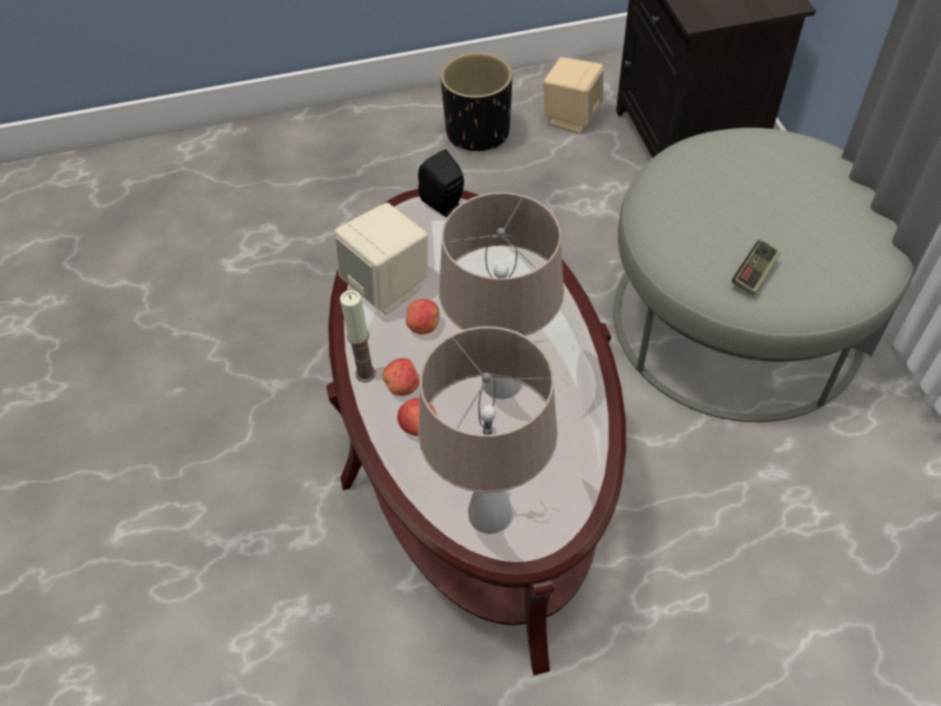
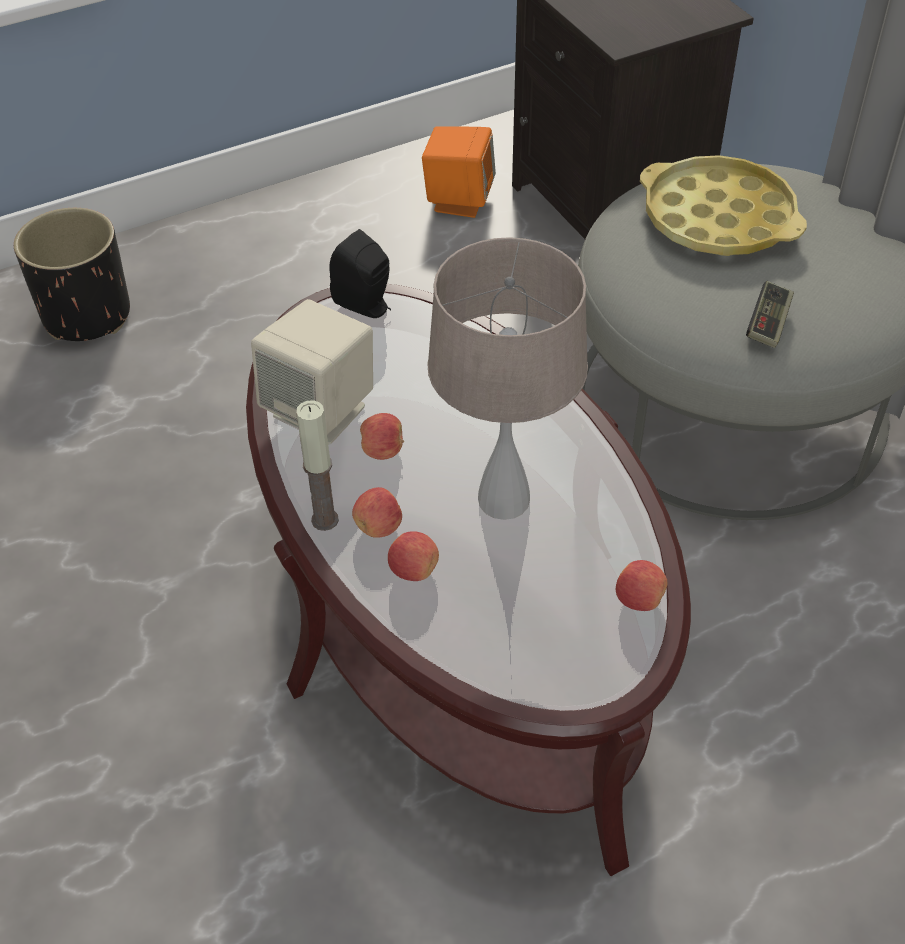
camera: 15 degrees left, 5 degrees down
beige table lamp [418,326,558,534] -> none
black planter [440,52,513,151] -> black planter moved to [14,208,130,341]
beige speaker [543,57,603,133] -> orange speaker [422,126,496,218]
none -> apple [616,560,668,611]
none -> yellow tray [640,155,807,256]

